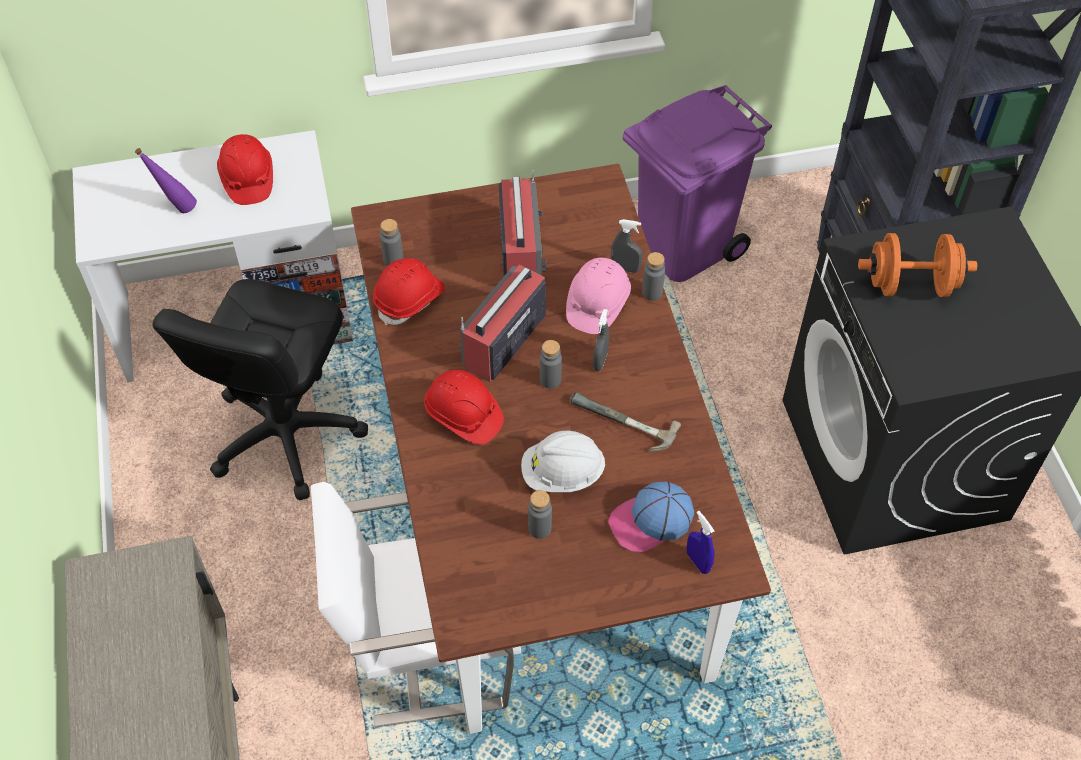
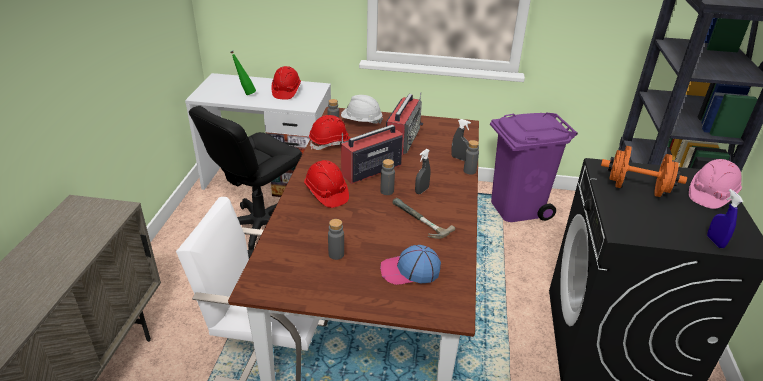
camera: 20 degrees right, 20 degrees down
purple bottle [135,148,197,213] -> green bottle [230,51,256,95]
white hard hat [521,431,606,492] -> white hard hat moved to [341,95,383,124]
pink hard hat [566,258,631,334] -> pink hard hat moved to [689,159,742,209]
blue spray bottle [687,511,714,574] -> blue spray bottle moved to [707,189,743,248]

